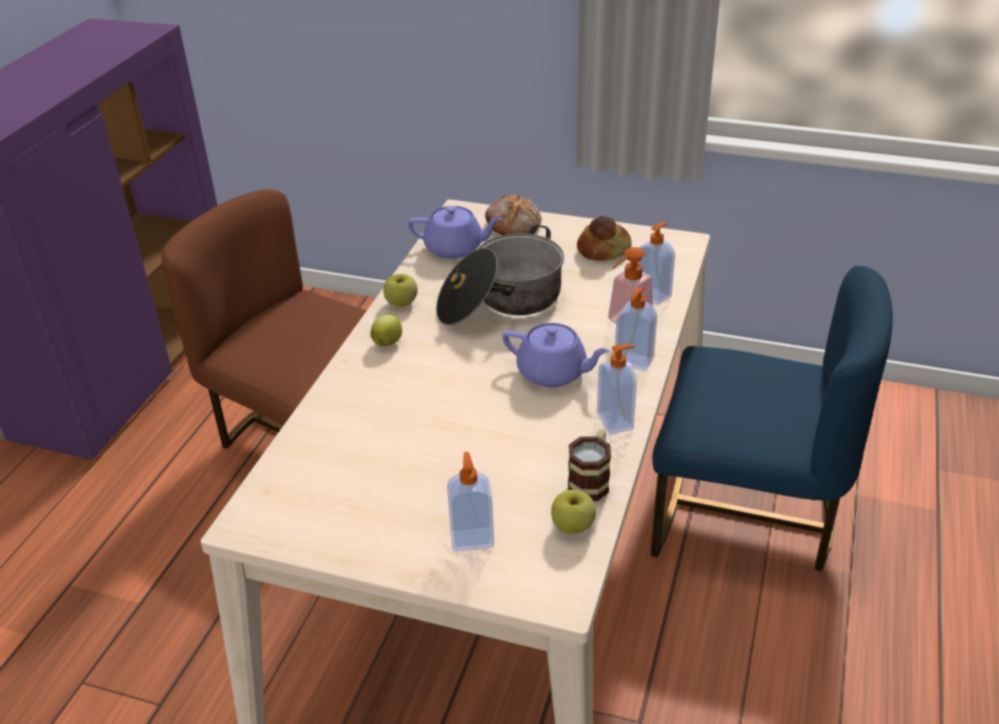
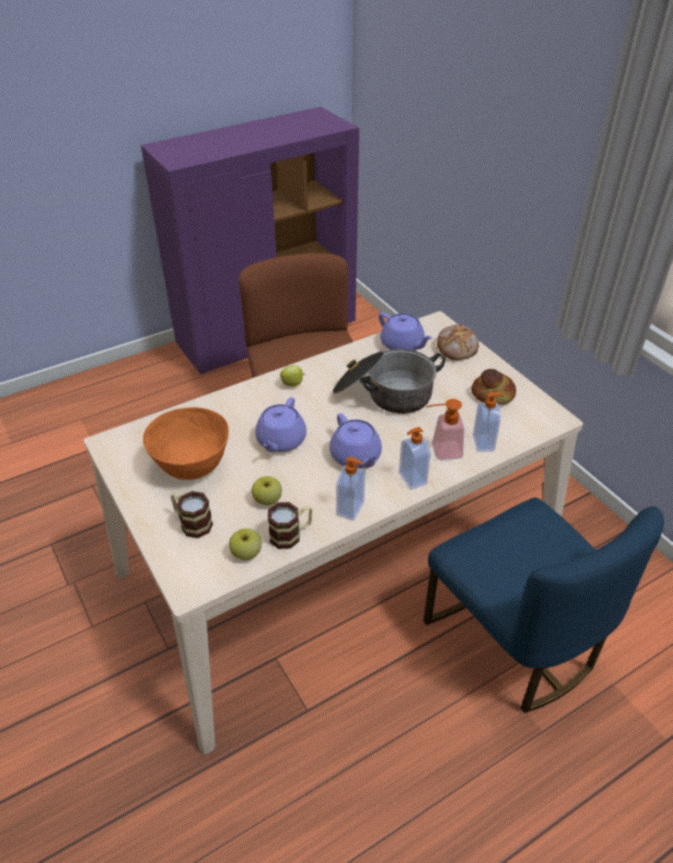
camera: 40 degrees right, 5 degrees up
apple [383,274,418,307] -> apple moved to [252,476,282,506]
soap dispenser [447,452,494,551] -> mug [171,491,213,538]
none -> orange bowl [143,407,229,480]
none -> purple teapot [255,397,307,452]

